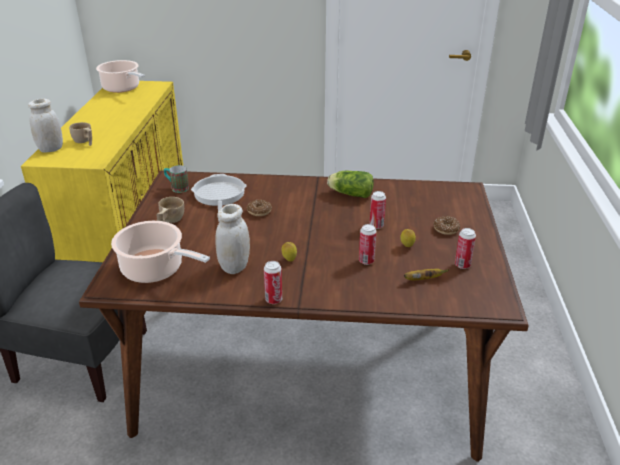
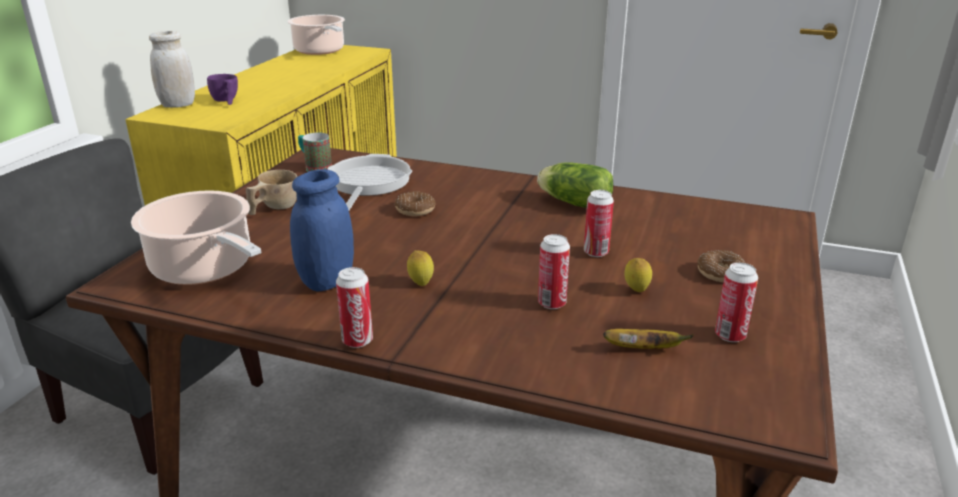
camera: 15 degrees right, 5 degrees down
beige cup [69,122,92,146] -> purple cup [207,74,238,105]
white jar [215,204,250,274] -> blue jar [290,169,354,292]

